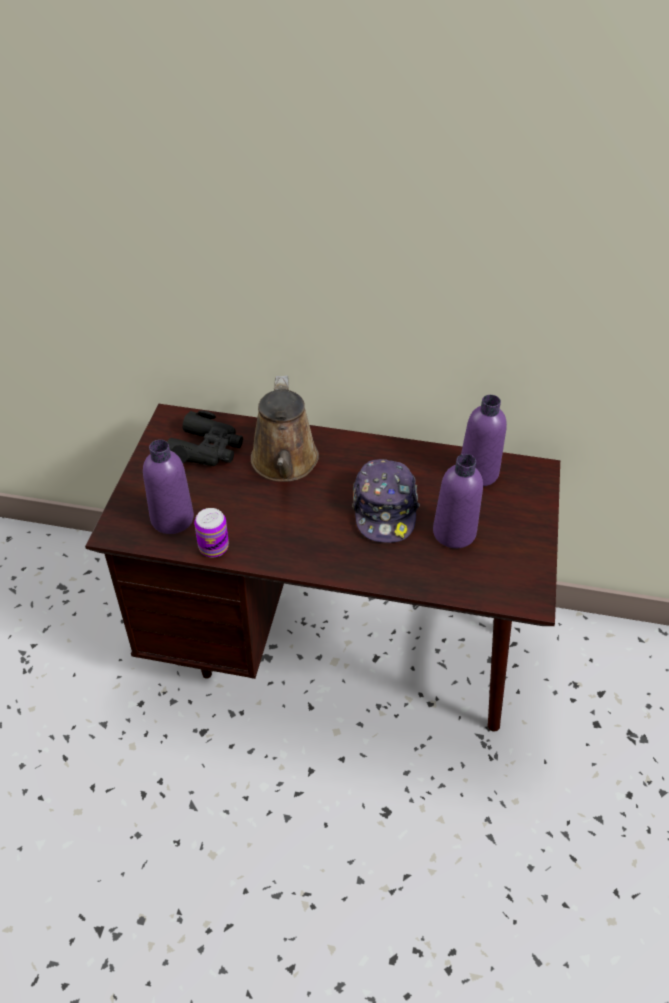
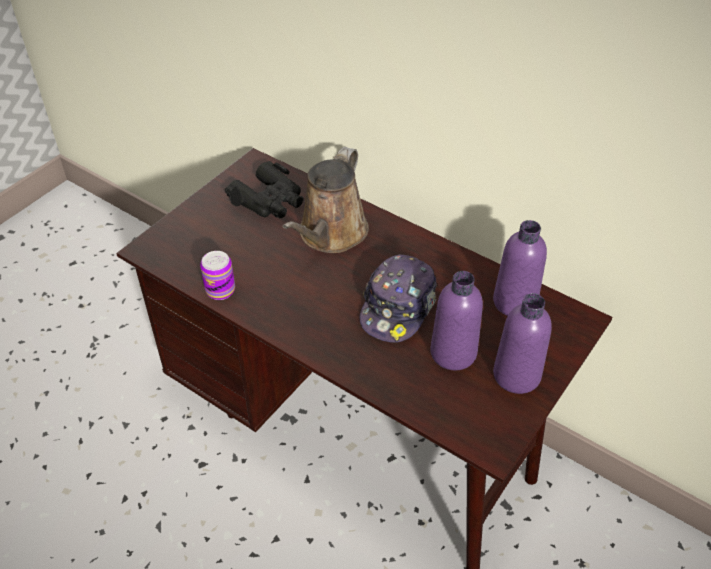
camera: 25 degrees right, 0 degrees up
purple bottle [143,440,194,534] -> purple bottle moved to [493,293,552,394]

